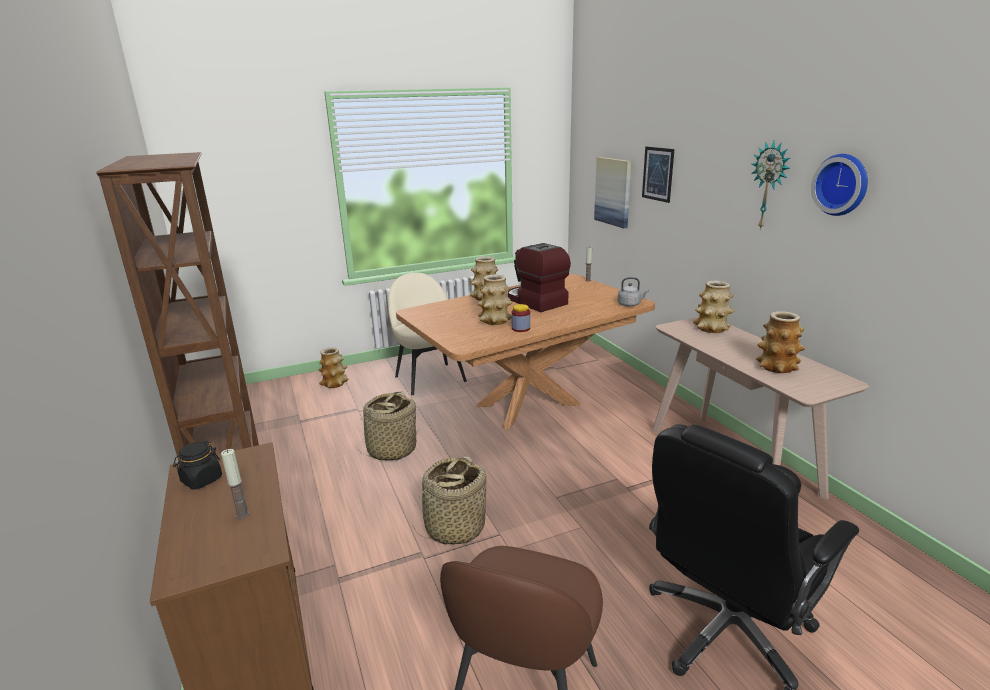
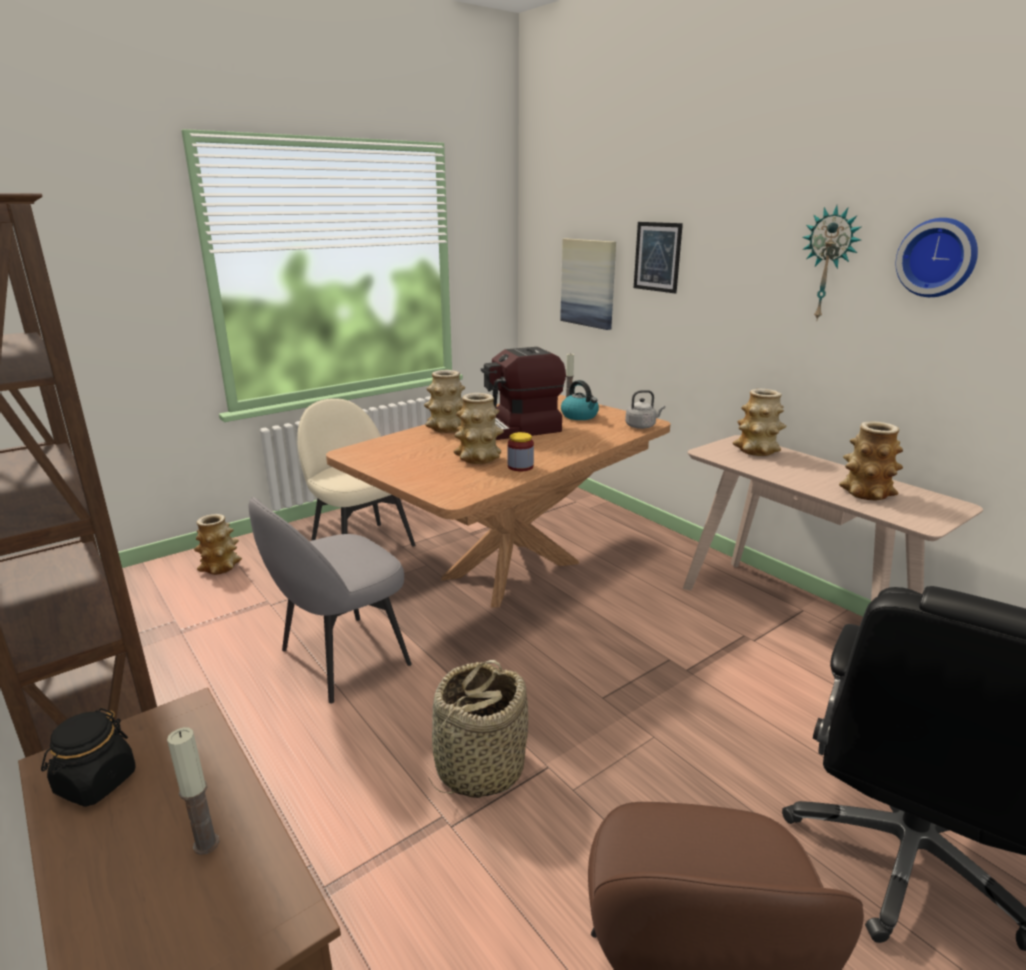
camera: 15 degrees left, 0 degrees up
basket [353,392,418,461] -> grey chair [249,497,412,703]
coffee machine [508,243,571,312] -> coffee machine turned 60 degrees counterclockwise [481,347,566,440]
none -> kettle [561,380,599,420]

